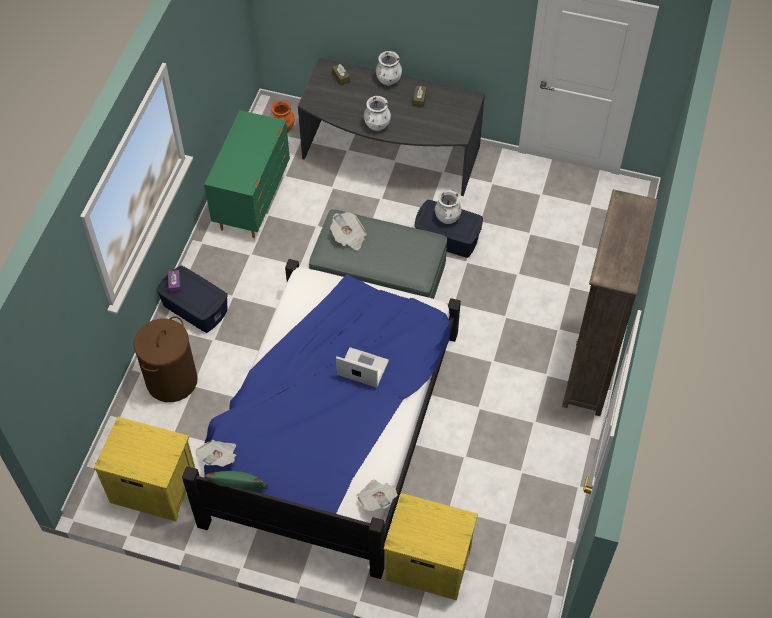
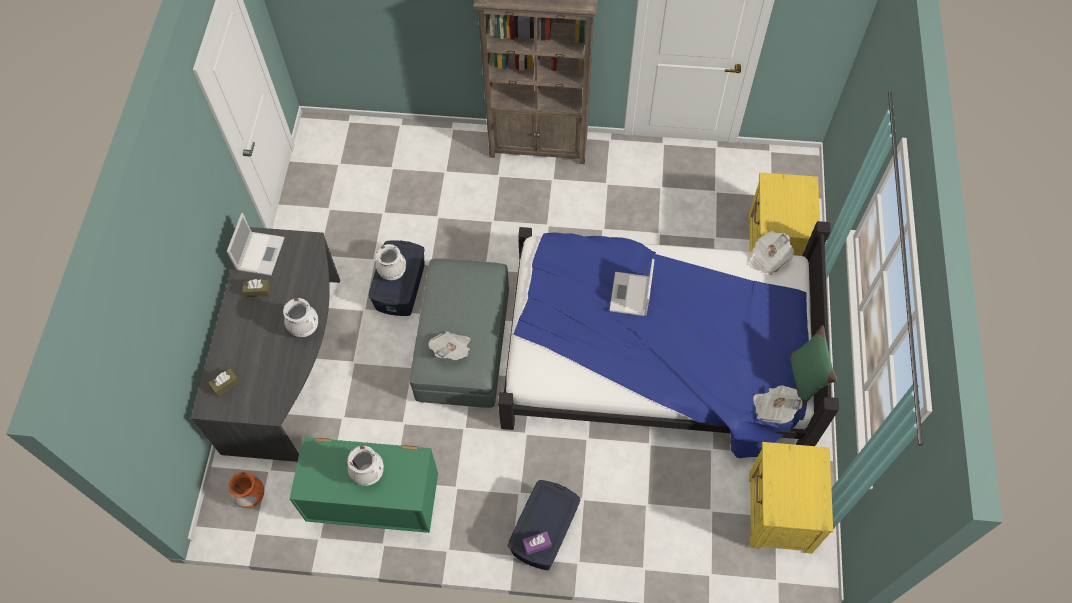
camera: 100 degrees left, 5 degrees up
brown laundry basket [134,316,198,402] -> none
white vase [376,51,402,86] -> white vase moved to [347,446,384,486]
none -> laptop [227,213,285,276]

